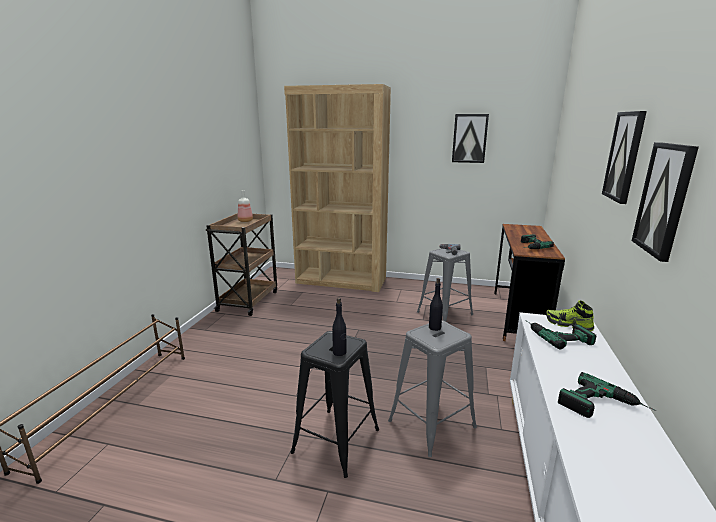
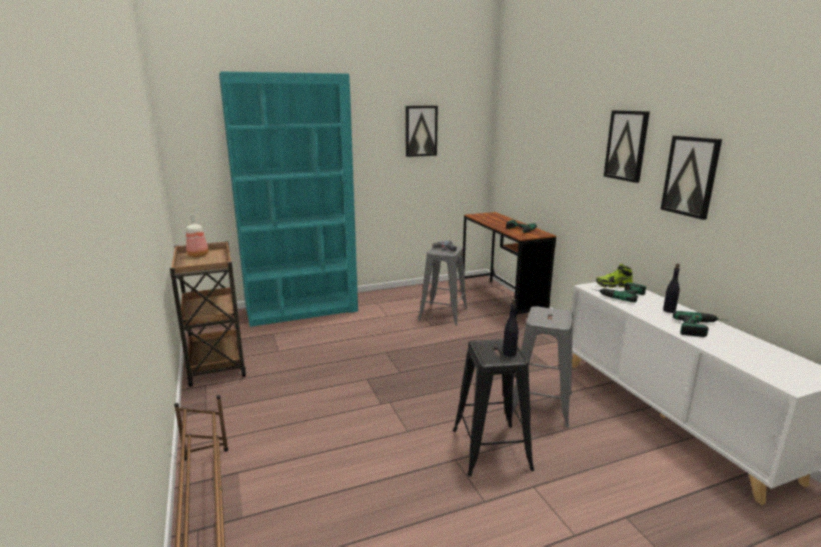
camera: 35 degrees left, 0 degrees up
brown bookcase [284,84,391,292] -> turquoise bookcase [219,72,358,327]
black bottle [429,278,443,331] -> black bottle moved to [663,264,680,313]

